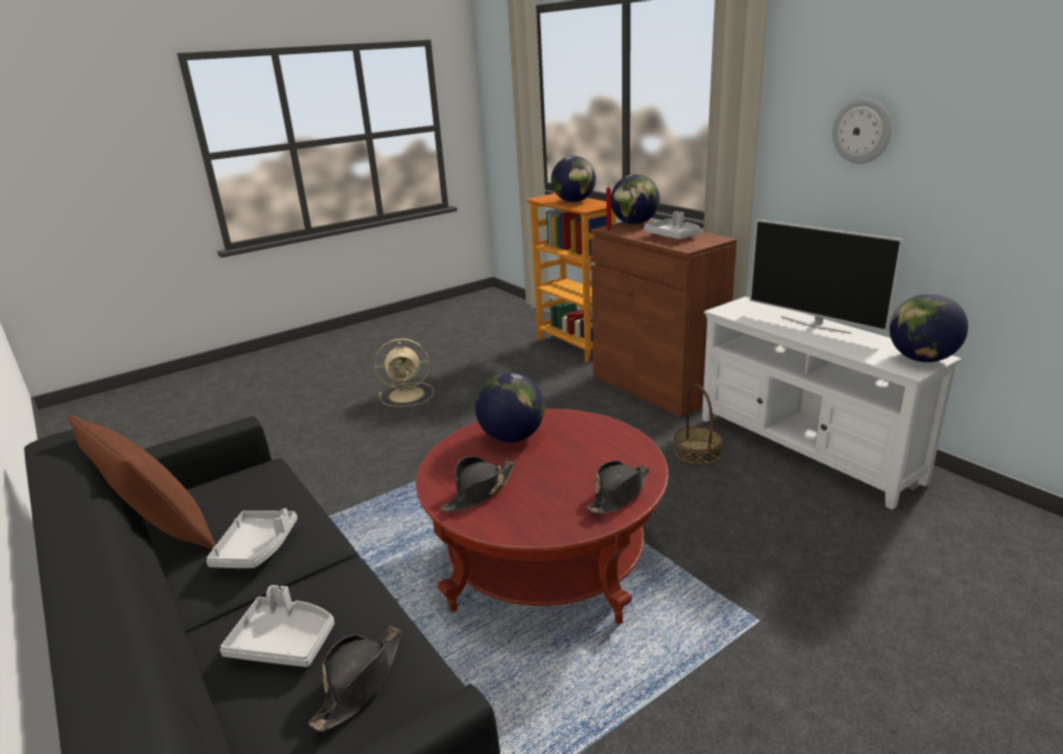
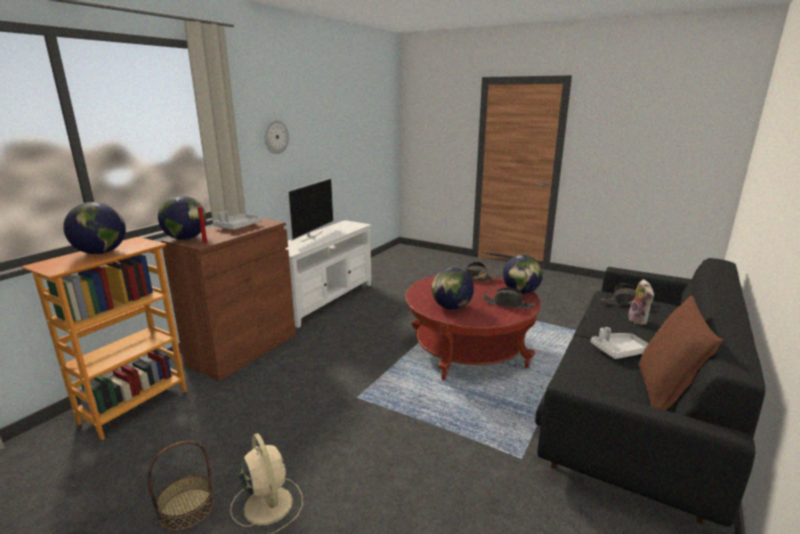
camera: 115 degrees left, 5 degrees down
grey tray [220,585,335,667] -> plush toy [628,279,654,325]
basket [673,384,723,465] -> basket moved to [147,441,214,531]
globe [889,293,968,362] -> globe moved to [503,255,543,294]

